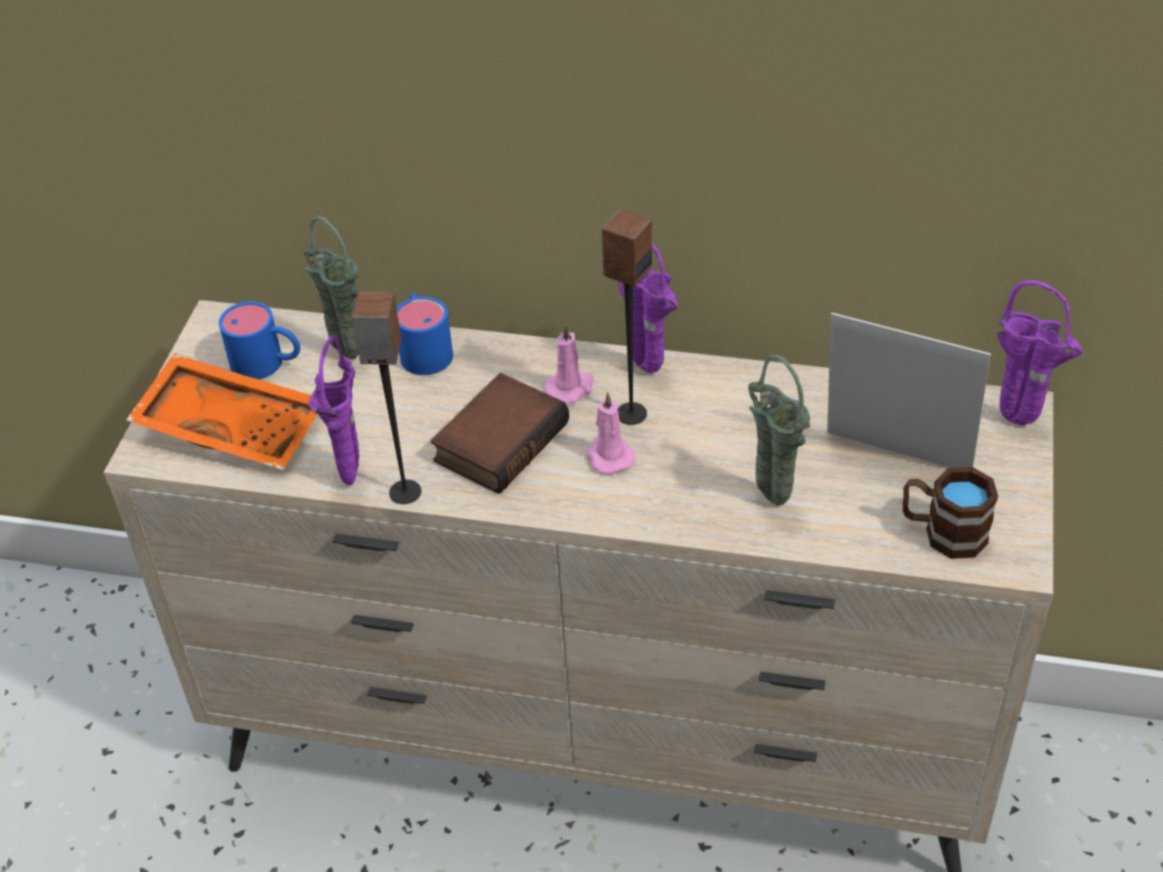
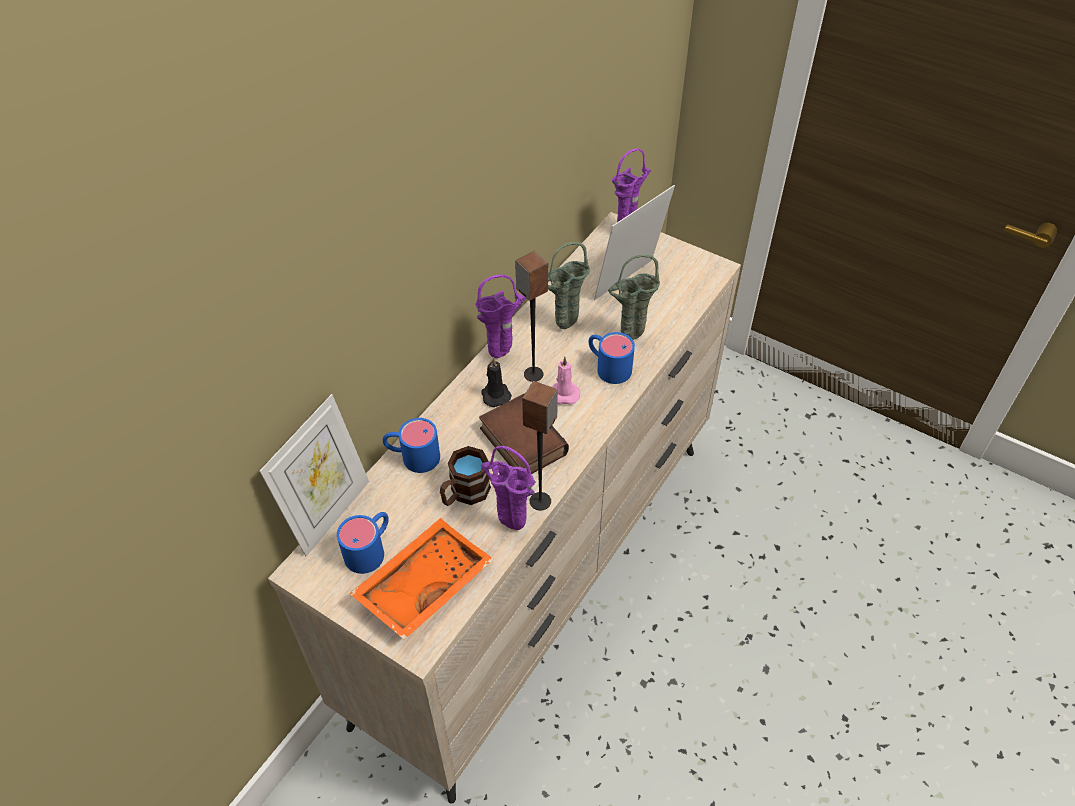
camera: 70 degrees left, 5 degrees up
green vase [304,216,359,359] -> green vase moved to [548,242,590,329]
pink candle [545,324,594,404] -> black candle [481,357,512,407]
brown mug [903,467,998,559] -> brown mug moved to [440,446,491,506]
none -> picture frame [259,394,369,557]
none -> blue mug [588,332,635,384]

